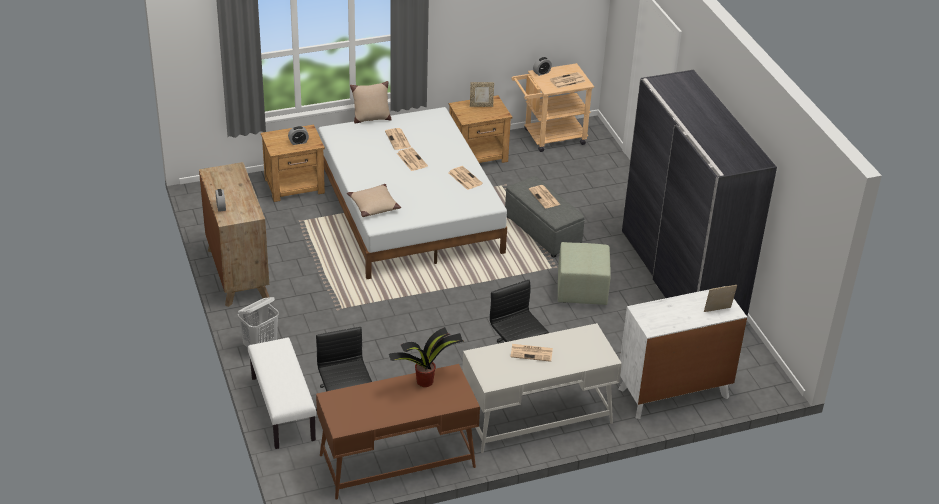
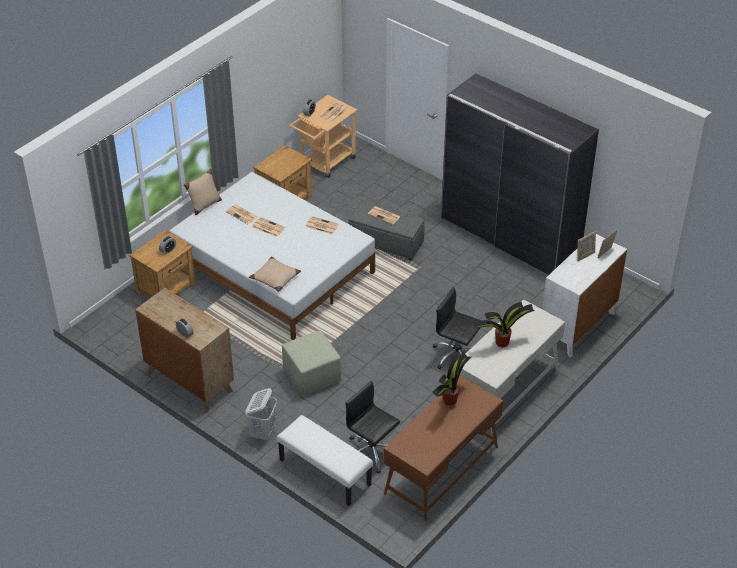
camera: 30 degrees left, 5 degrees up
picture frame [470,82,494,107] -> picture frame moved to [577,231,596,261]
newspaper [510,344,553,362] -> potted plant [473,302,534,347]
green ottoman [558,242,611,305] -> green ottoman moved to [282,331,341,396]

